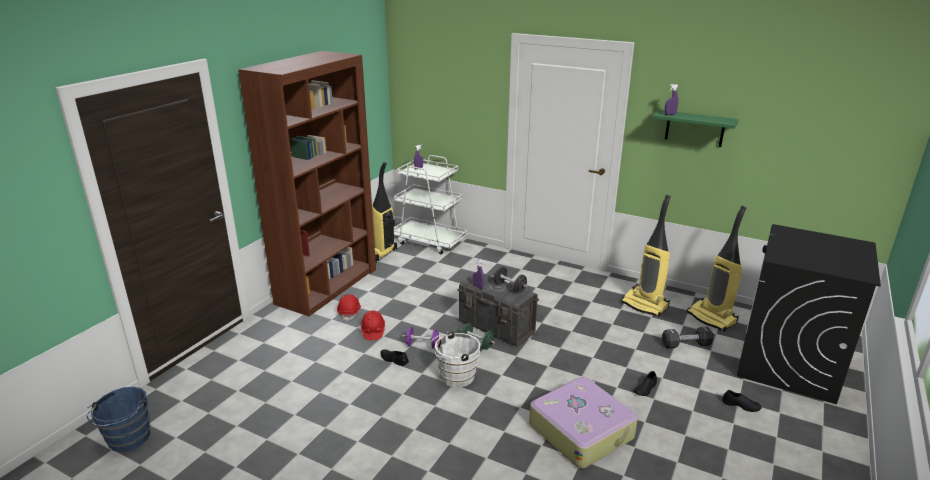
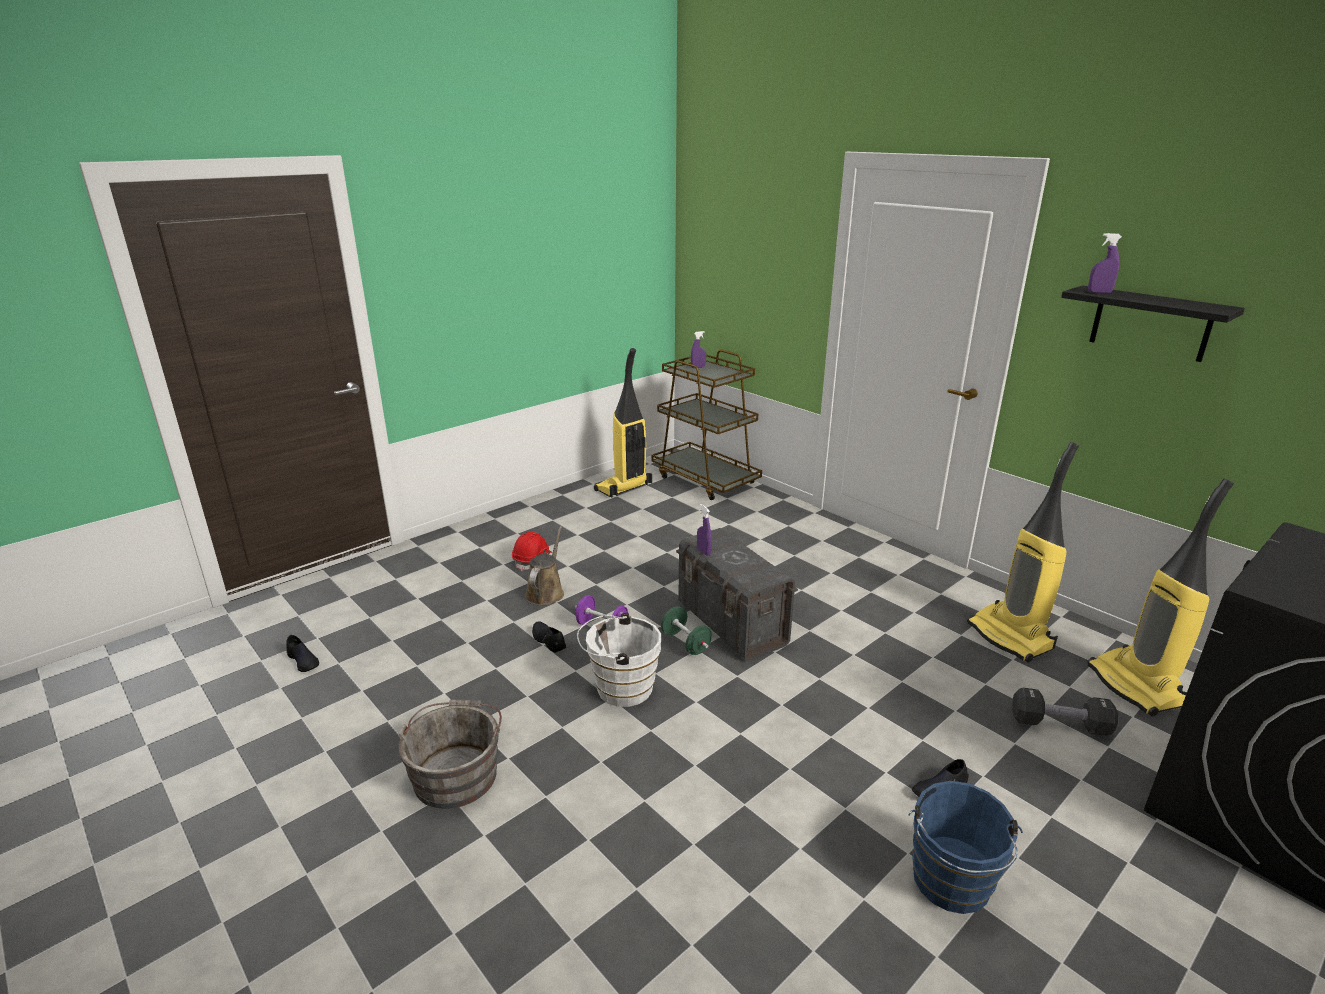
camera: 20 degrees right, 0 degrees up
blue bucket [87,387,150,452] -> blue bucket moved to [908,781,1023,914]
brown bookcase [238,51,376,316] -> none
red hard hat [361,311,385,340] -> brown watering can [525,526,564,606]
white cart [394,155,468,254] -> brown cart [651,350,762,500]
black dumbbell [494,267,527,293] -> none
suitcase [529,377,638,468] -> none
green shelf [652,110,739,147] -> black shelf [1061,285,1245,362]
black shoe [722,390,762,412] -> black shoe moved to [286,635,319,672]
none -> grey bucket [399,699,502,809]

